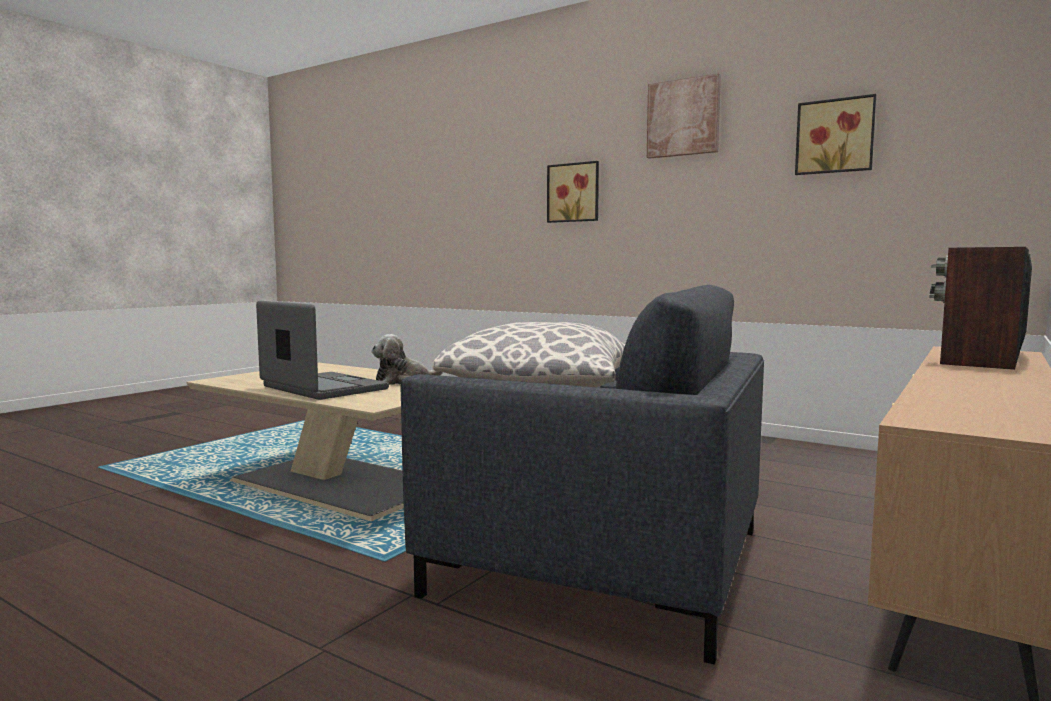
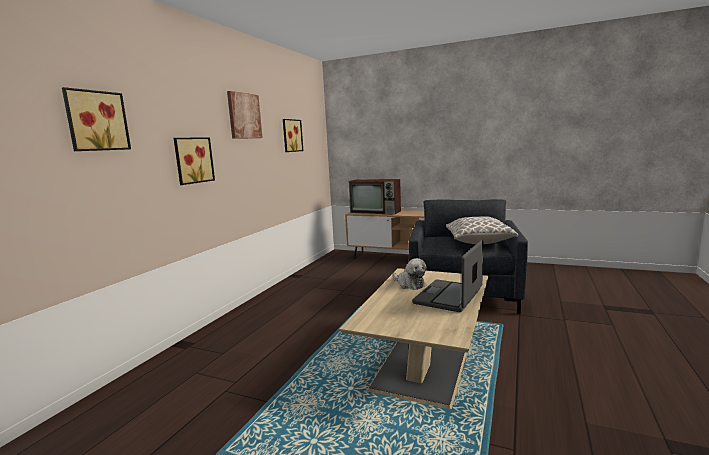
camera: 100 degrees left, 5 degrees up
none -> picture [62,87,131,151]

